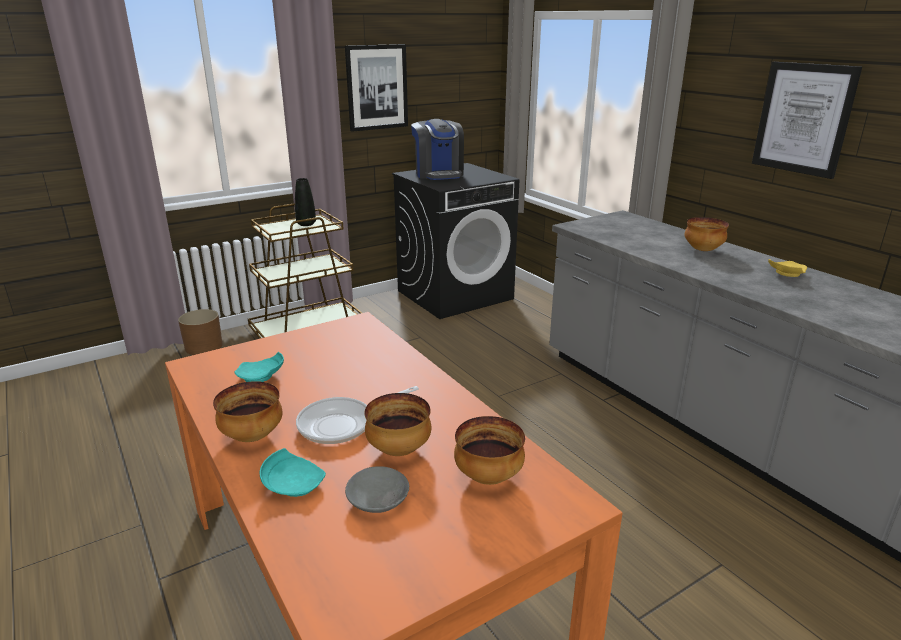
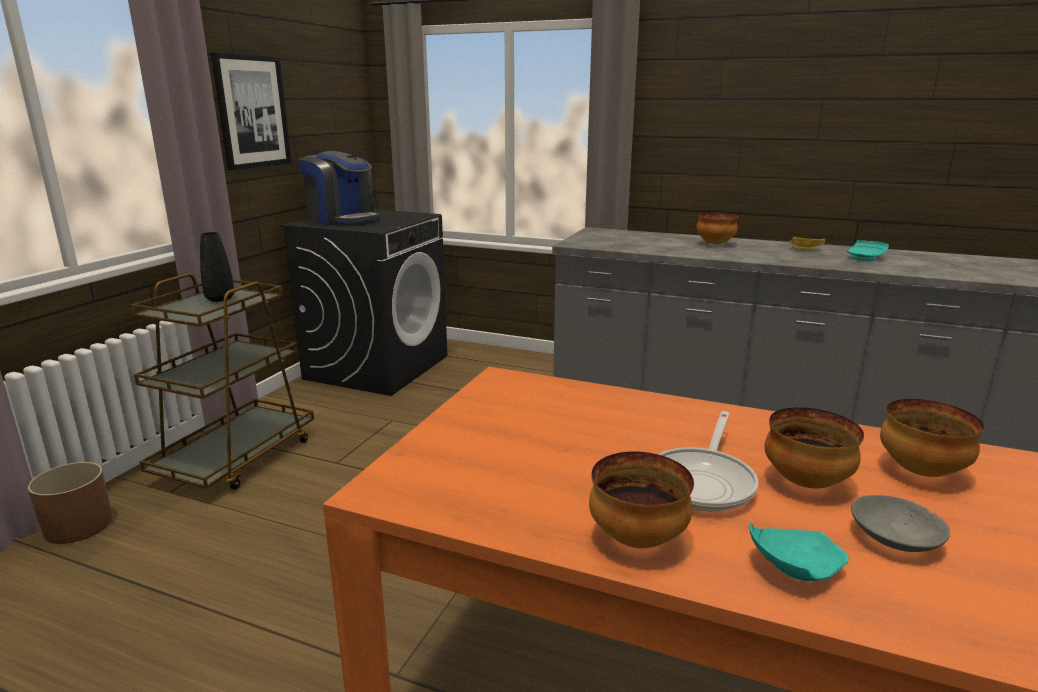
camera: 35 degrees left, 5 degrees down
turquoise plate [235,352,284,382] -> turquoise plate moved to [846,240,889,261]
picture [752,62,862,179] -> none

